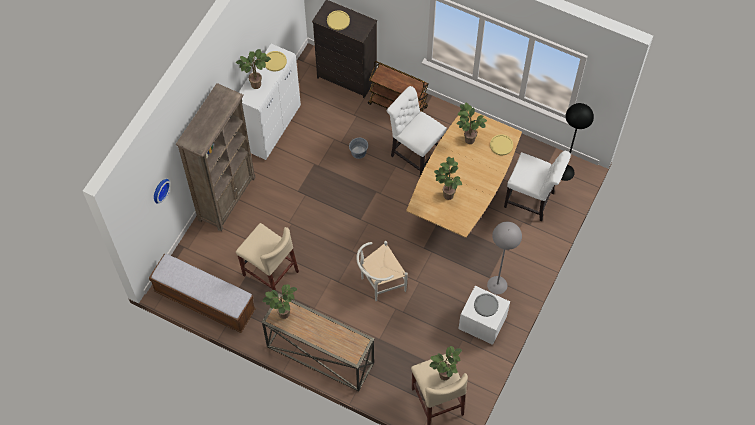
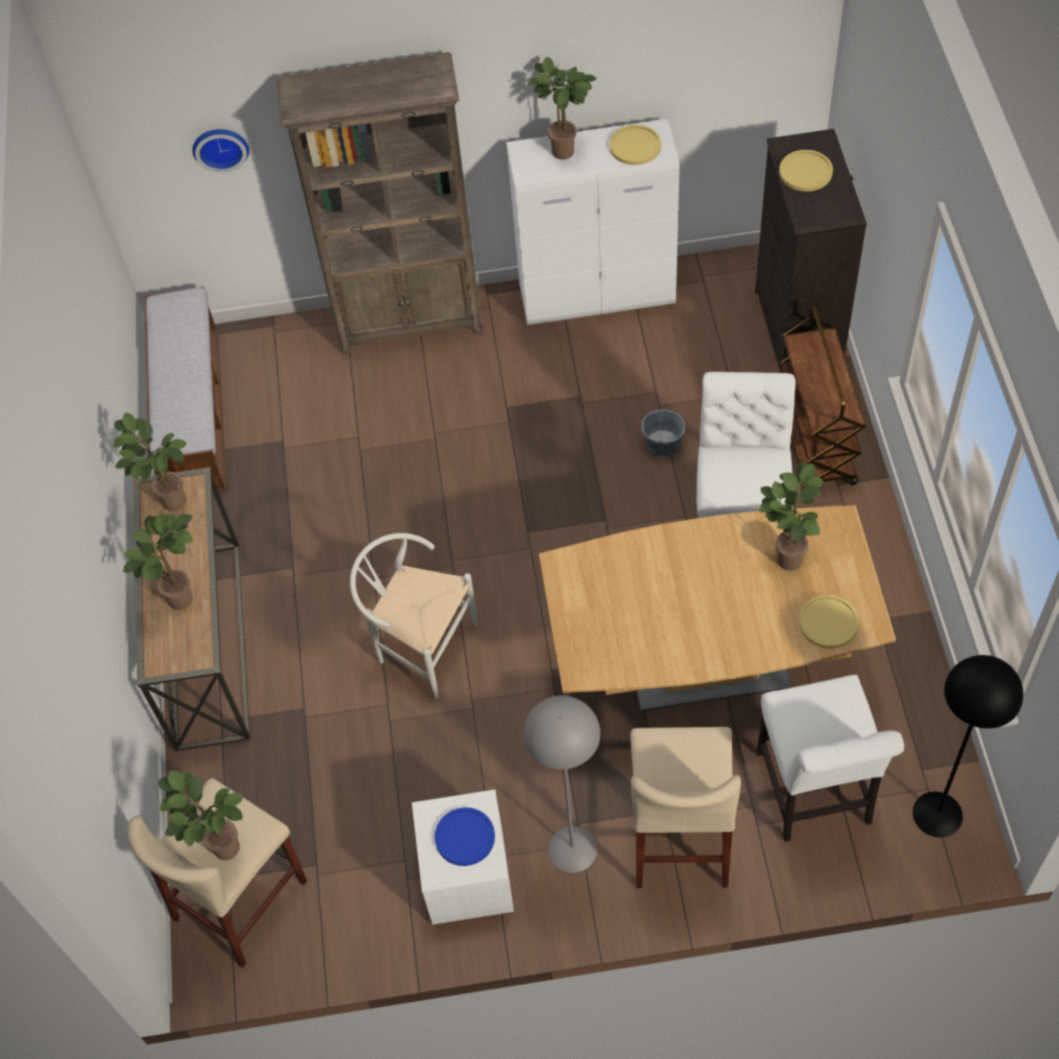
camera: 60 degrees right, 5 degrees down
beige stool [236,223,299,291] -> beige stool moved to [630,727,741,888]
potted plant [434,157,462,200] -> potted plant moved to [123,513,193,610]
grey plate [474,293,499,317] -> blue plate [435,807,495,866]

